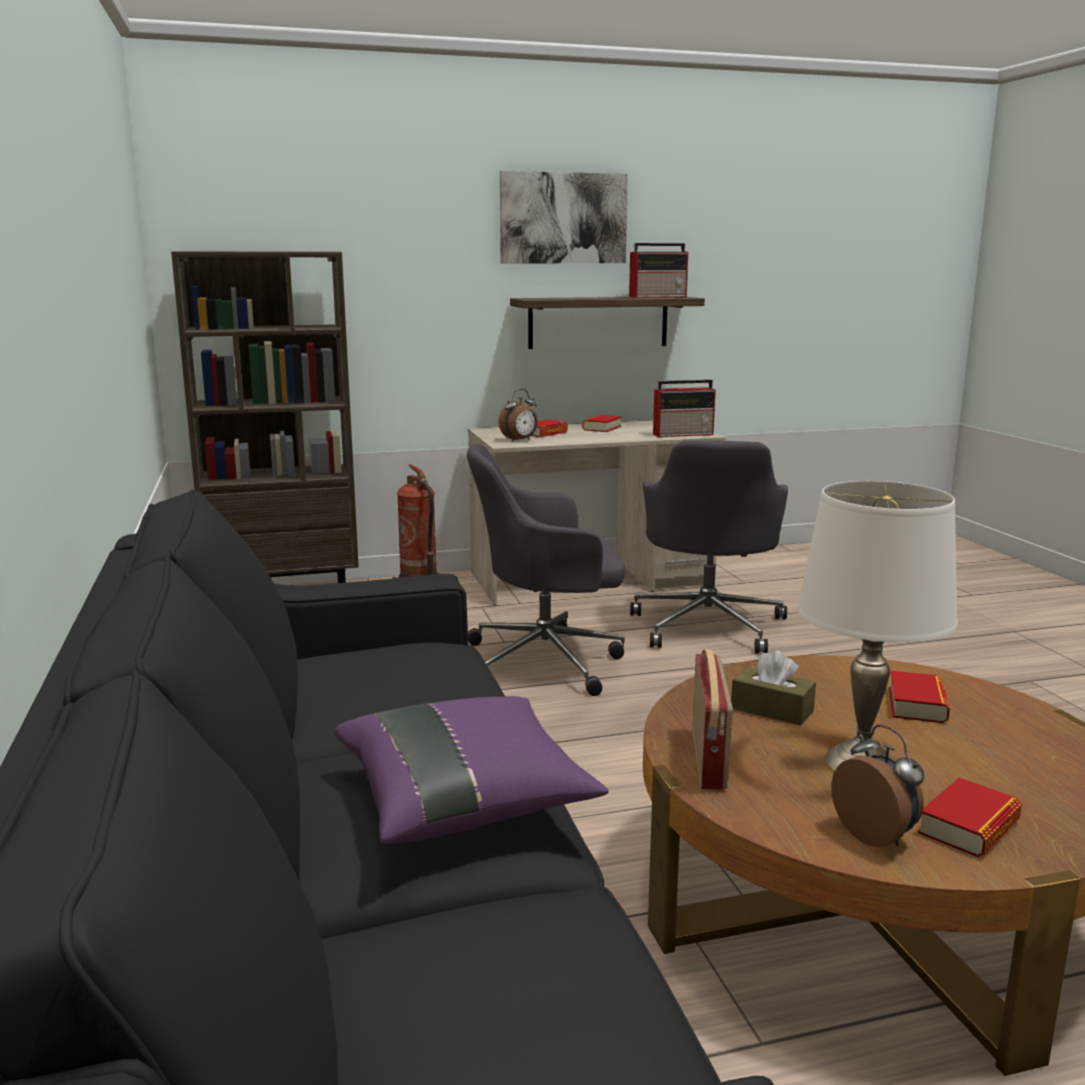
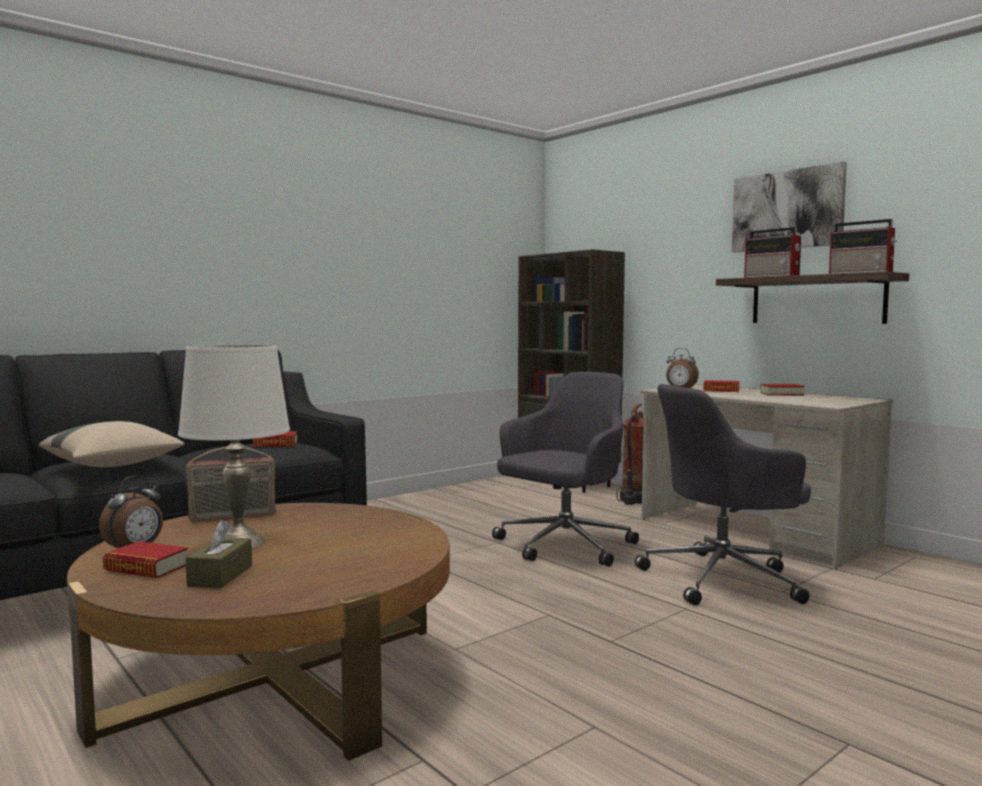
camera: 65 degrees right, 10 degrees down
purple pillow [335,696,608,844] -> beige pillow [39,421,185,467]
grey office chair [467,444,625,696] -> grey office chair turned 75 degrees clockwise [492,372,639,567]
radio [653,380,716,437] -> radio moved to [744,227,801,278]
brown tissue box [731,650,816,726] -> brown tissue box moved to [186,520,252,588]
book [889,671,950,723] -> book moved to [253,431,297,447]

